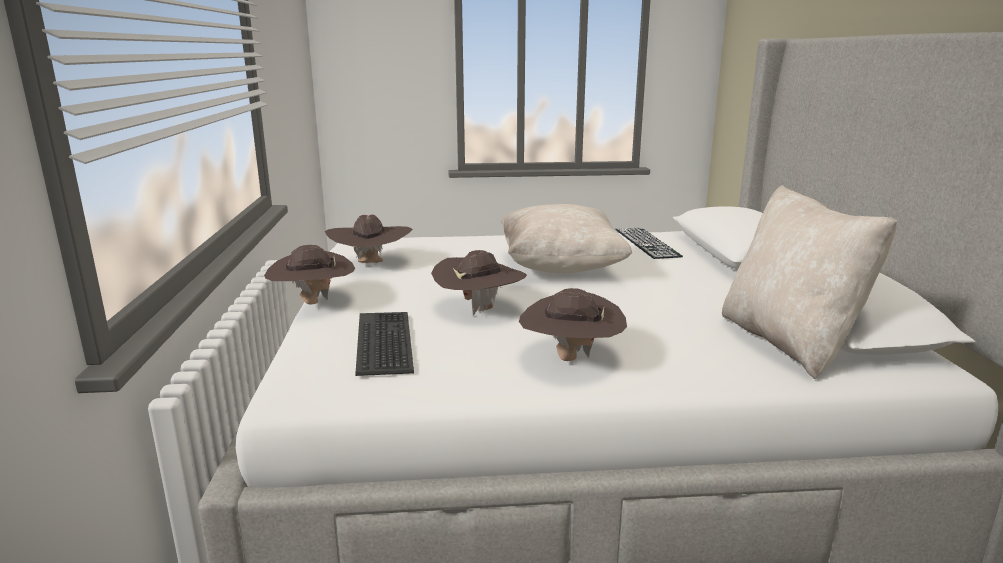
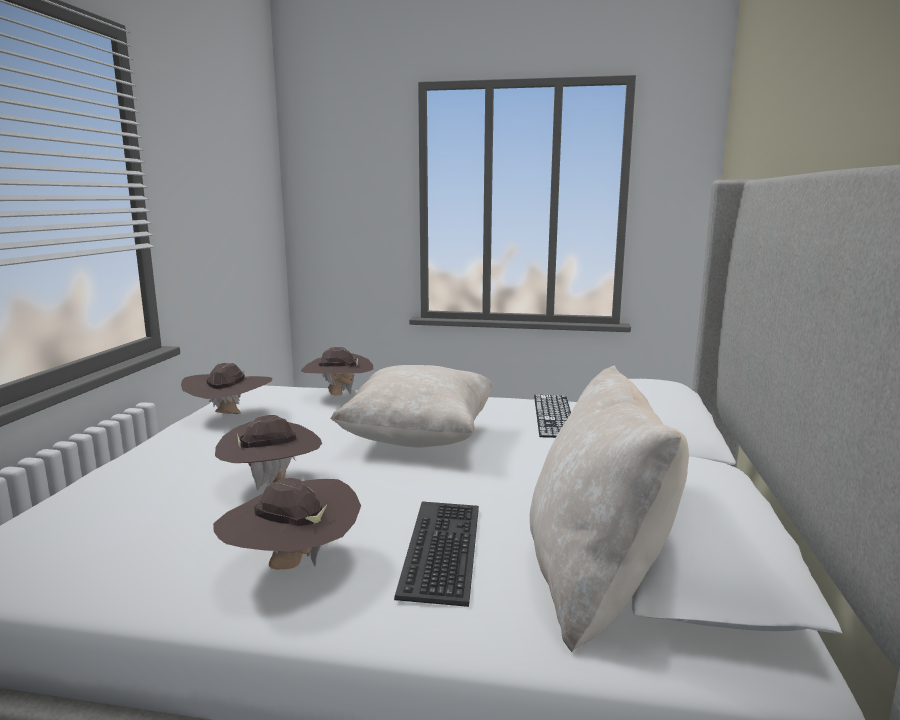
camera: 15 degrees right, 5 degrees down
brown hat [264,245,355,304] -> brown hat moved to [301,347,373,396]
keyboard [355,312,414,376] -> keyboard moved to [394,501,479,607]

